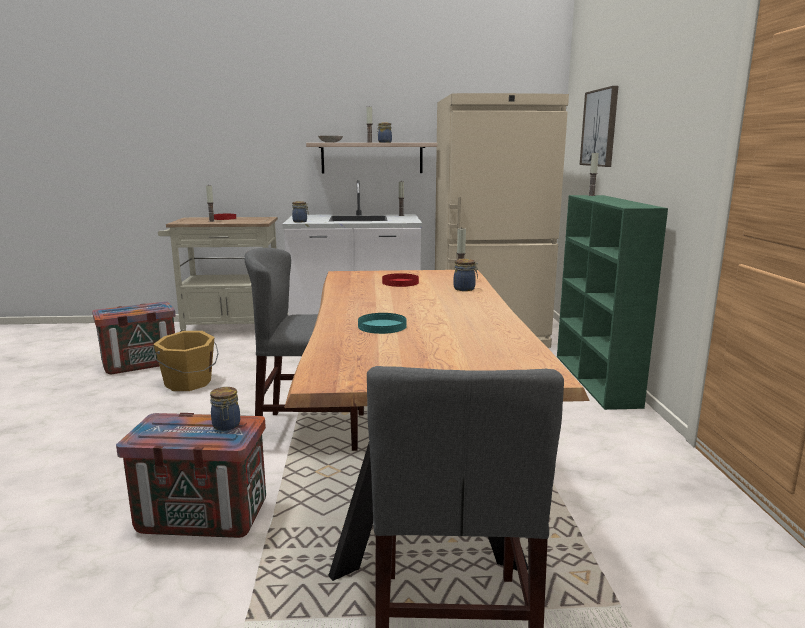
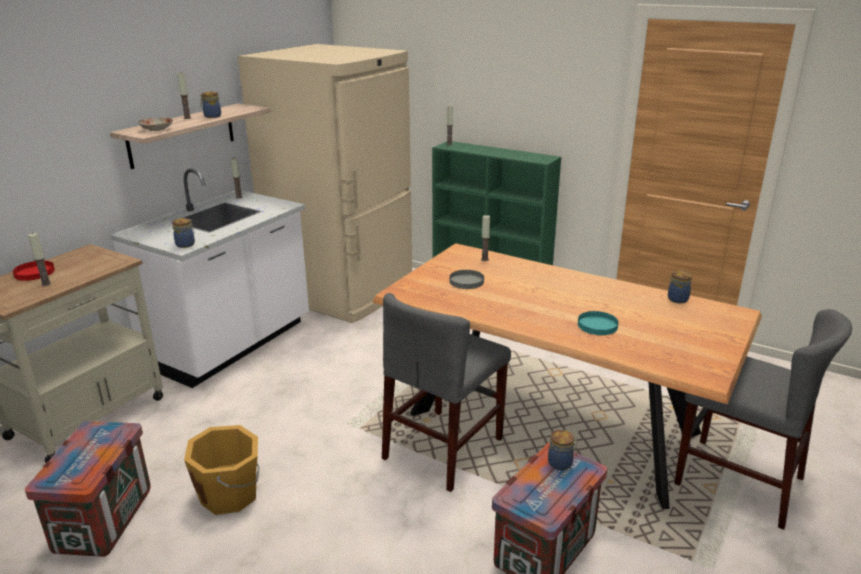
camera: 55 degrees left, 10 degrees up
red plate [382,273,419,287] -> grey plate [450,270,484,289]
jar [453,259,478,291] -> jar moved to [668,271,692,303]
picture [580,86,618,167] -> none

